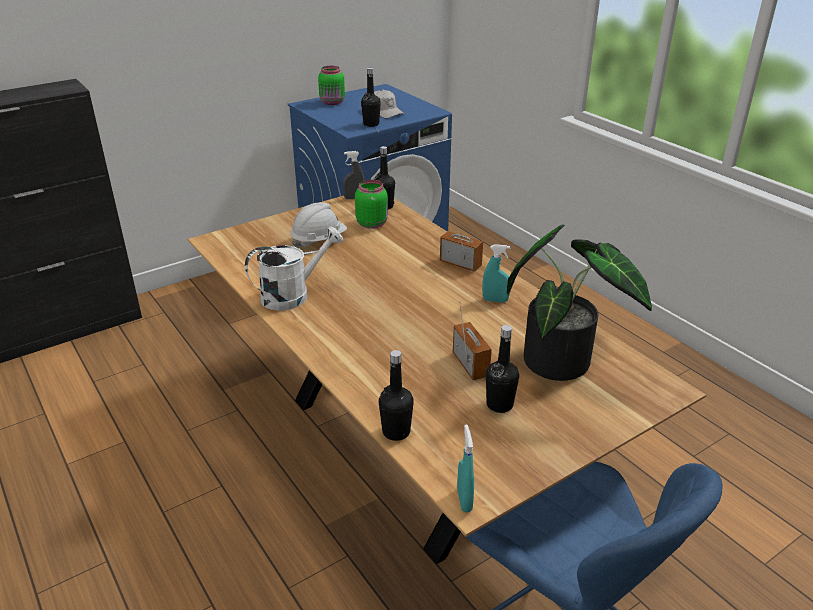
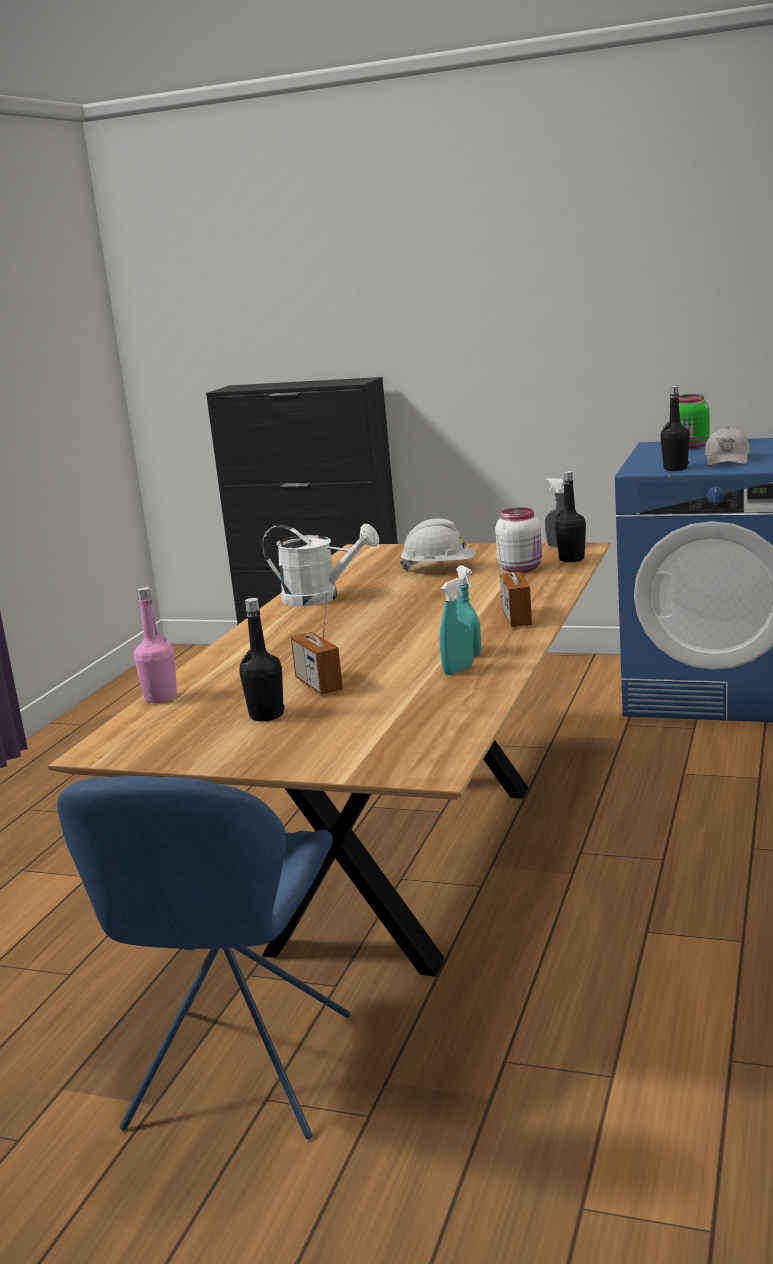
camera: 55 degrees right, 15 degrees down
green jar [355,180,388,229] -> white jar [495,507,542,573]
black bottle [379,350,414,441] -> pink bottle [134,587,177,703]
radio [453,302,492,380] -> radio turned 120 degrees clockwise [291,593,343,695]
turquoise spray bottle [457,424,474,513] -> turquoise spray bottle moved to [439,577,473,675]
potted plant [507,225,652,381] -> none

